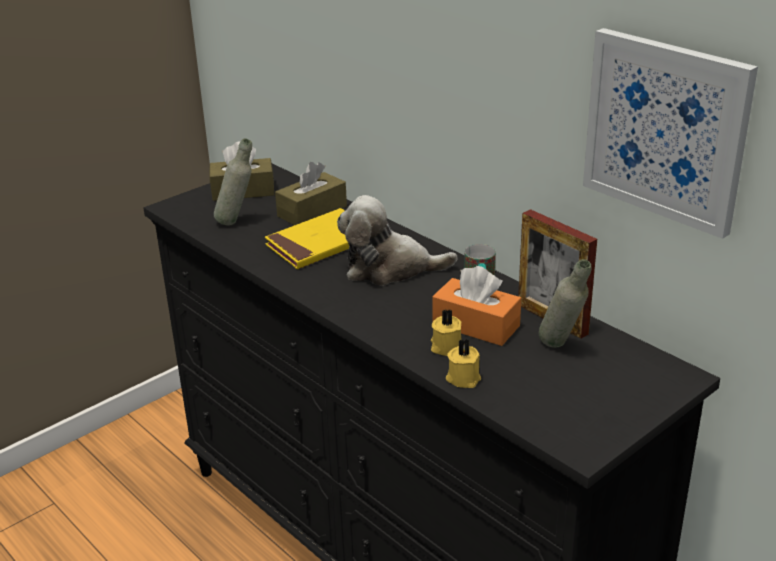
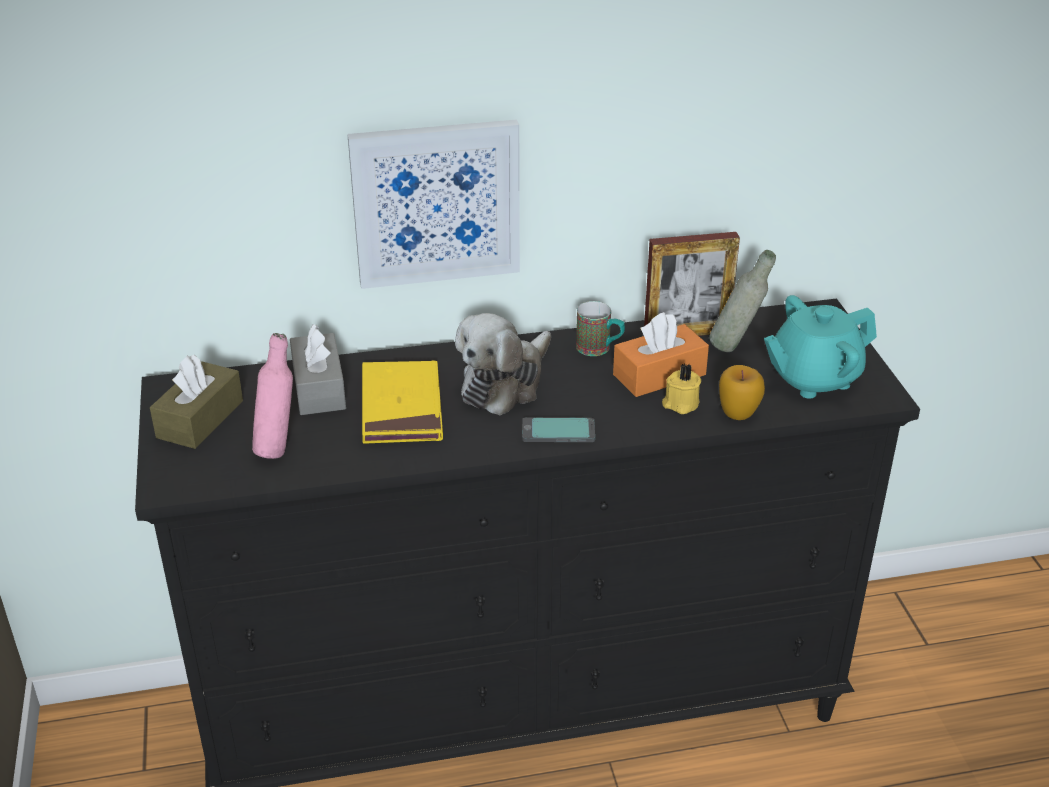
camera: 60 degrees left, 5 degrees up
grey bottle [214,138,252,226] -> pink bottle [252,333,293,459]
brown tissue box [275,162,347,225] -> grey tissue box [290,324,346,415]
yellow candle [446,339,481,388] -> apple [719,365,765,420]
picture [583,28,758,239] -> picture moved to [347,119,520,289]
none -> phone [522,417,595,442]
none -> turquoise teapot [764,295,877,399]

